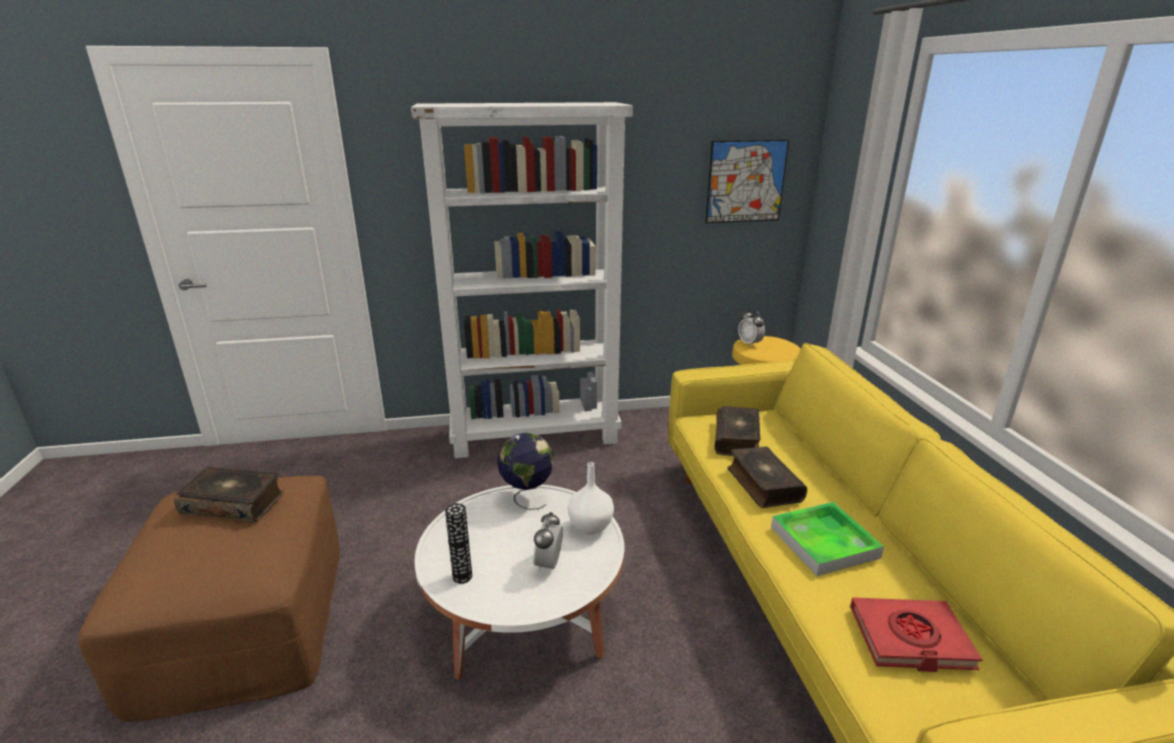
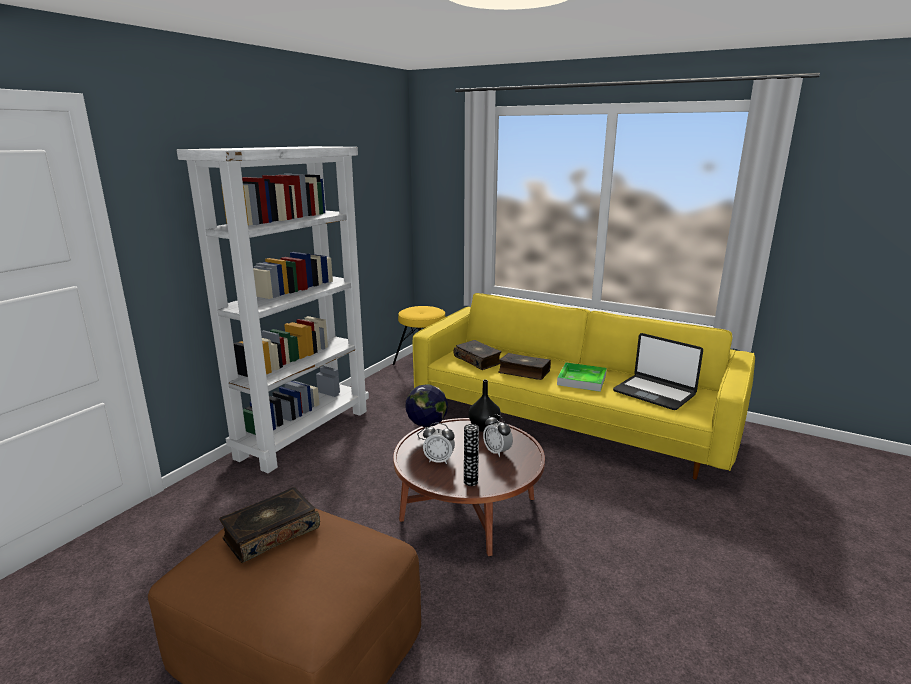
camera: 50 degrees left, 5 degrees down
white coffee table [414,484,624,680] -> brown coffee table [393,418,545,557]
white vase [568,462,614,535] -> black vase [469,380,501,432]
picture [705,140,789,223] -> none
alarm clock [738,309,765,346] -> alarm clock moved to [423,423,455,464]
red book [850,597,982,672] -> laptop [613,333,703,410]

